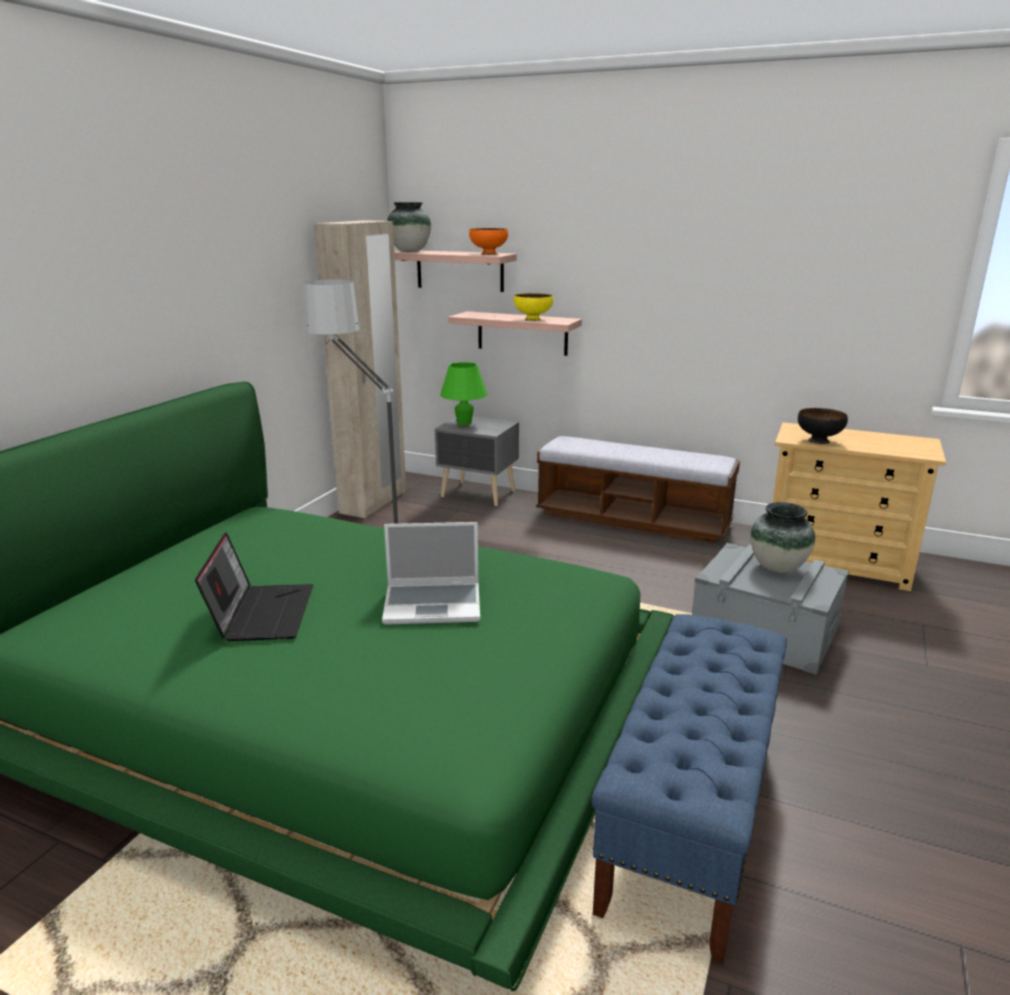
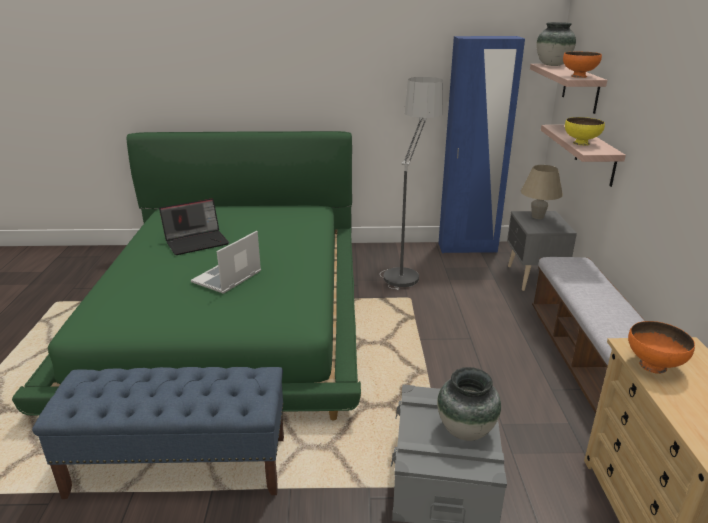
camera: 65 degrees right, 5 degrees up
beige wardrobe [314,220,406,518] -> blue wardrobe [438,36,525,253]
laptop [382,522,480,625] -> laptop turned 60 degrees clockwise [191,231,261,294]
green table lamp [440,362,487,426] -> beige table lamp [521,165,563,219]
black bowl [798,408,848,444] -> orange bowl [628,321,695,374]

